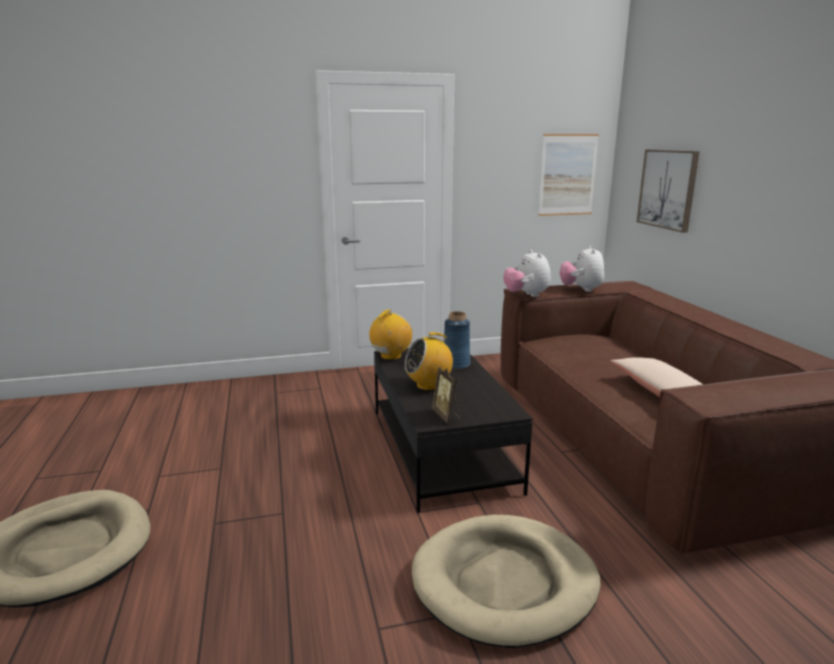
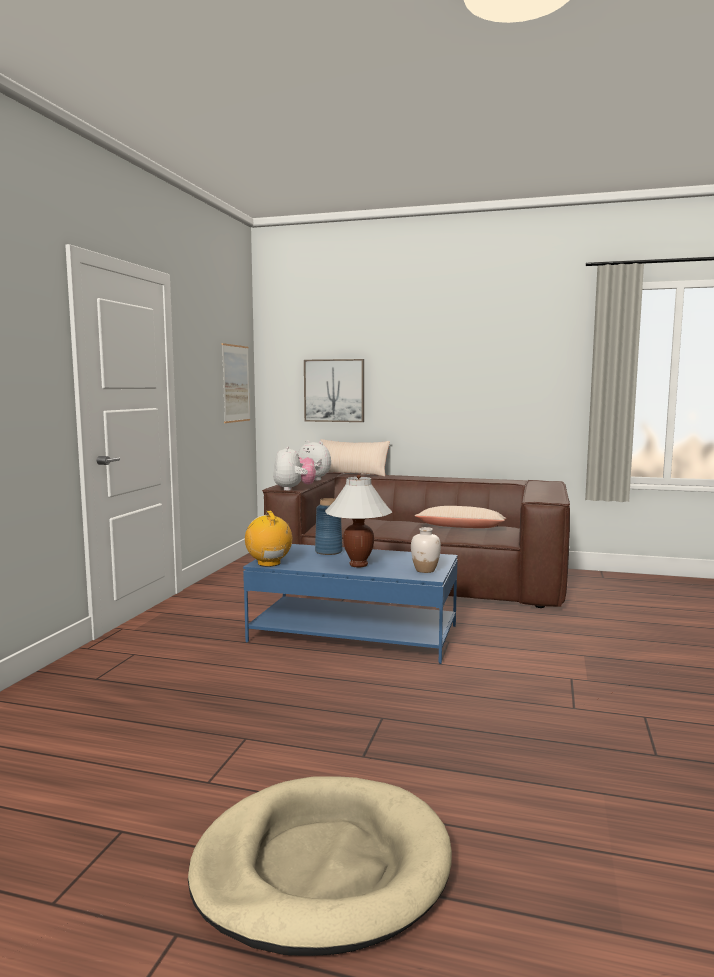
camera: 60 degrees left, 10 degrees down
black coffee table [374,348,533,513] -> blue coffee table [243,544,458,664]
radio [404,332,453,391] -> white table lamp [325,475,392,567]
beige dog bed [412,515,601,648] -> none
picture frame [432,367,462,423] -> white vase [411,527,441,573]
plush toy [503,250,551,297] -> plush toy turned 105 degrees counterclockwise [273,446,316,491]
none -> beige pillow [320,439,390,477]

